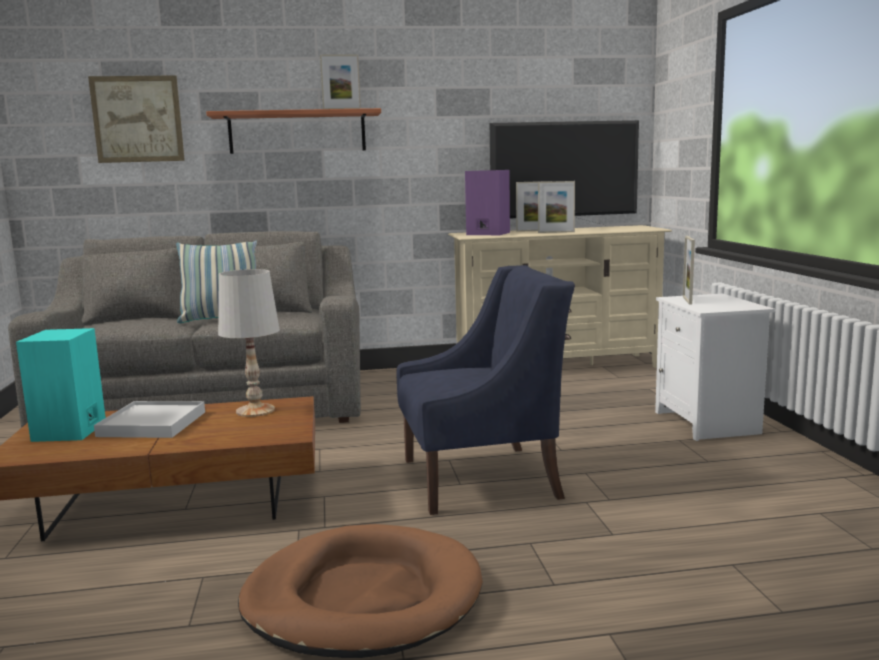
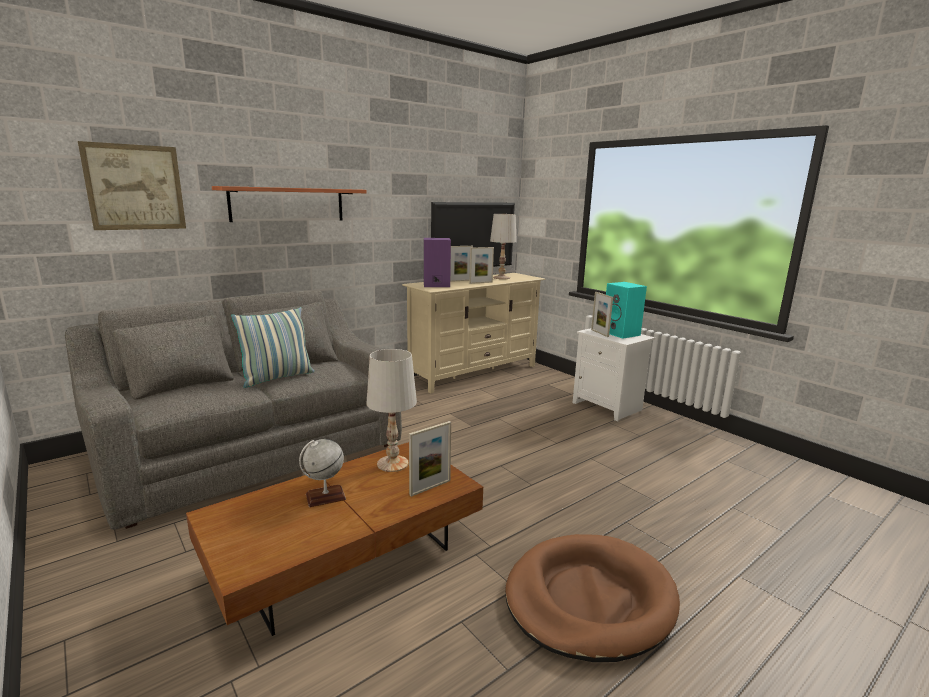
camera: 30 degrees left, 5 degrees up
turquoise speaker [16,328,106,442] -> turquoise speaker moved to [606,282,647,339]
white tray [94,401,205,438] -> globe [299,439,346,507]
picture frame [320,54,361,109] -> picture frame moved to [409,421,451,497]
blue armchair [396,265,575,515] -> none
none -> white table lamp [490,214,517,279]

